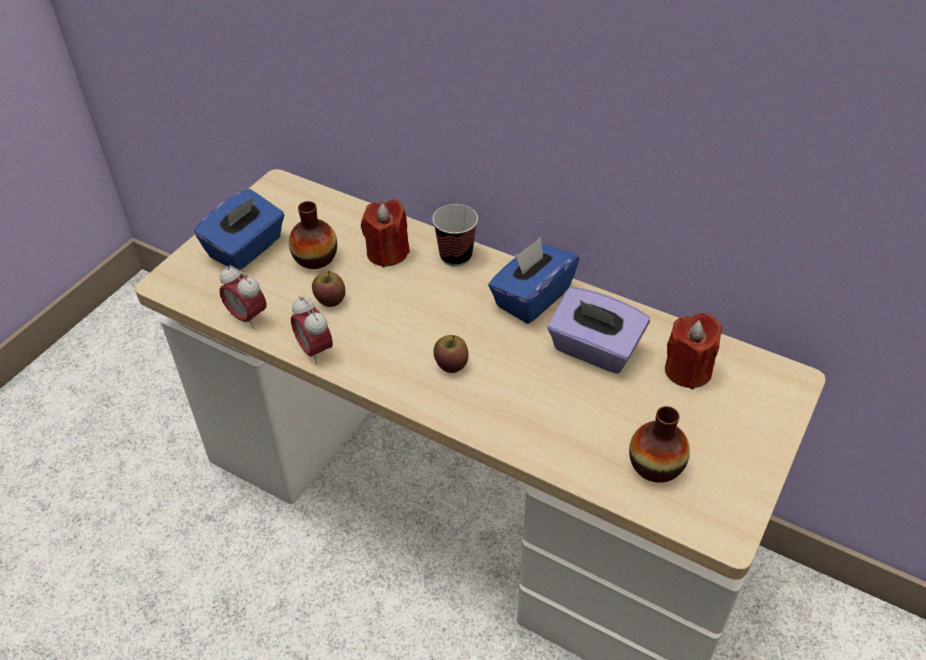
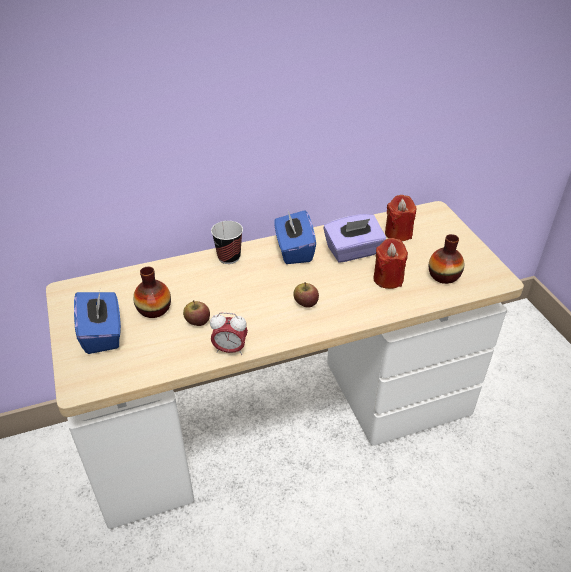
camera: 50 degrees left, 5 degrees down
alarm clock [219,265,266,329] -> none
red candle [361,199,410,268] -> red candle moved to [373,238,408,289]

